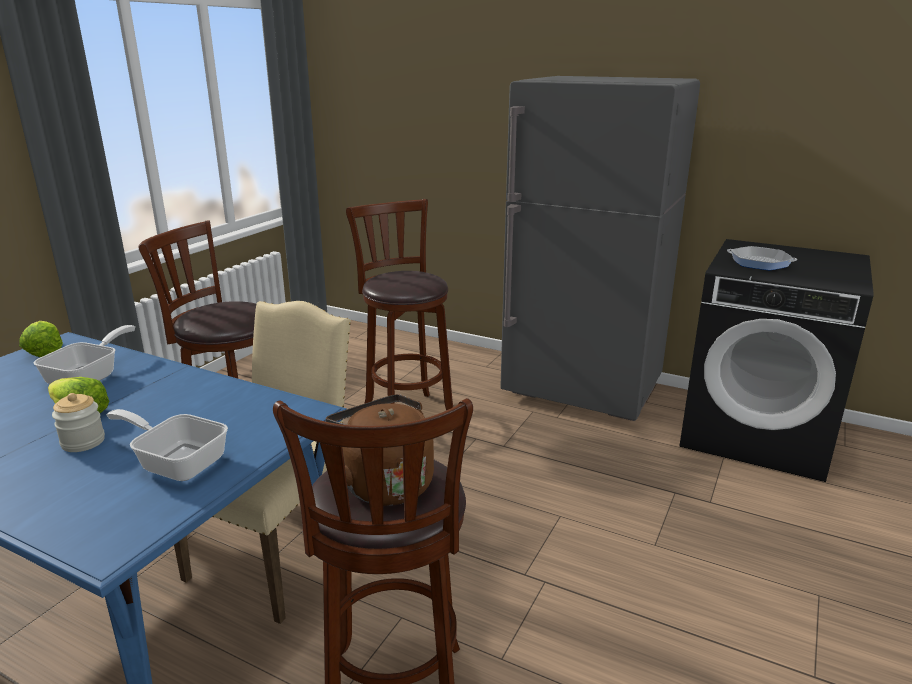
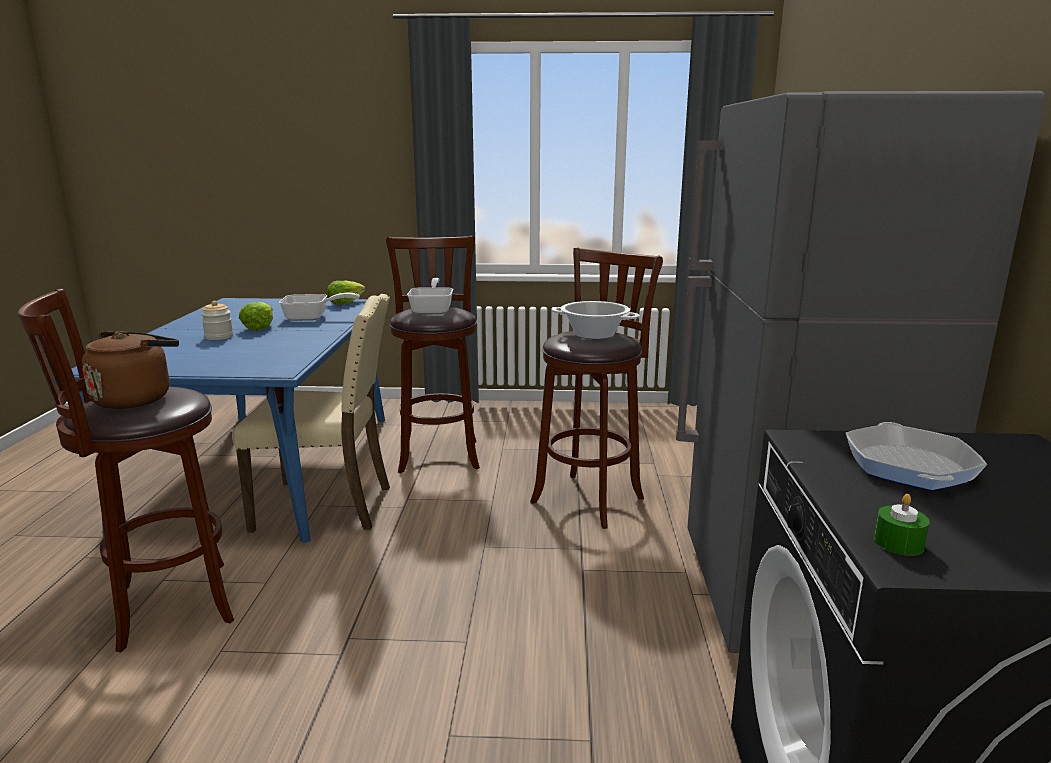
camera: 65 degrees right, 5 degrees down
frying pan [106,409,228,481] -> frying pan moved to [407,278,453,314]
none -> cooking pot [552,301,640,339]
none -> green candle [874,494,930,556]

